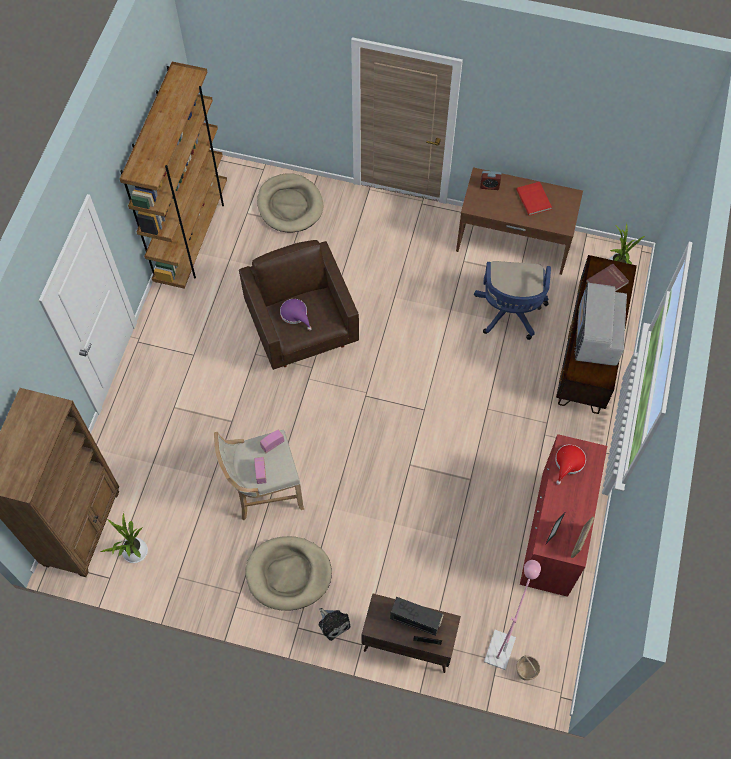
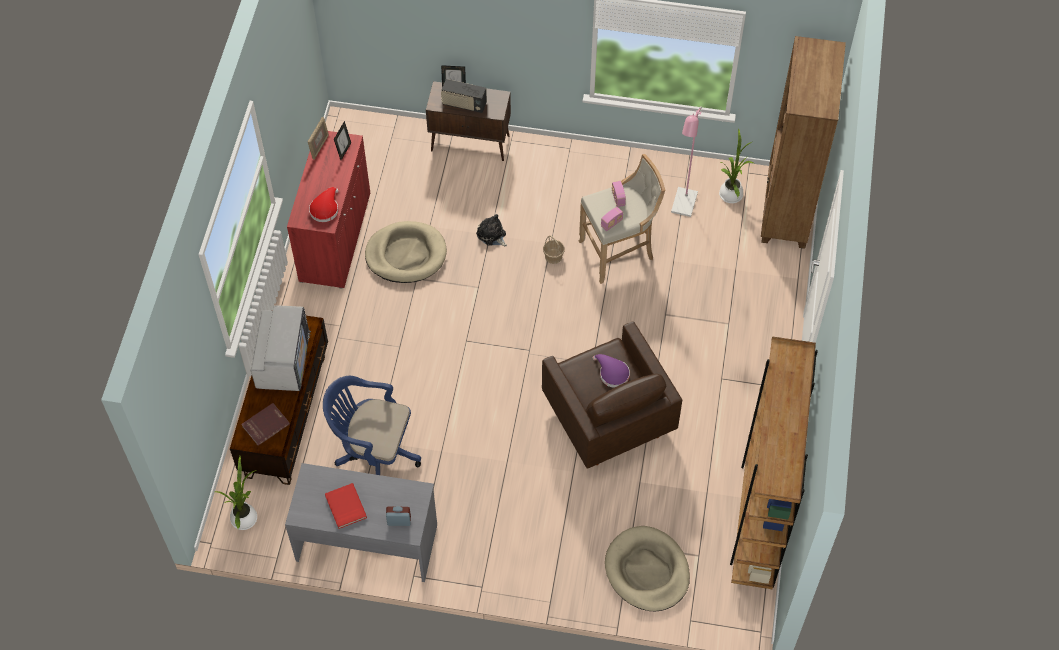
camera: 175 degrees right, 5 degrees down
beige dog bed [246,536,332,611] -> beige dog bed moved to [365,221,447,283]
plush toy [319,608,350,641] -> plush toy moved to [476,214,507,247]
brown desk [456,167,583,275] -> grey desk [285,463,437,582]
blue office chair [474,261,551,340] -> blue office chair turned 75 degrees counterclockwise [323,376,421,475]
pink floor lamp [484,560,541,670] -> pink floor lamp moved to [671,106,702,217]
basket [516,655,540,681] -> basket moved to [543,235,565,264]

